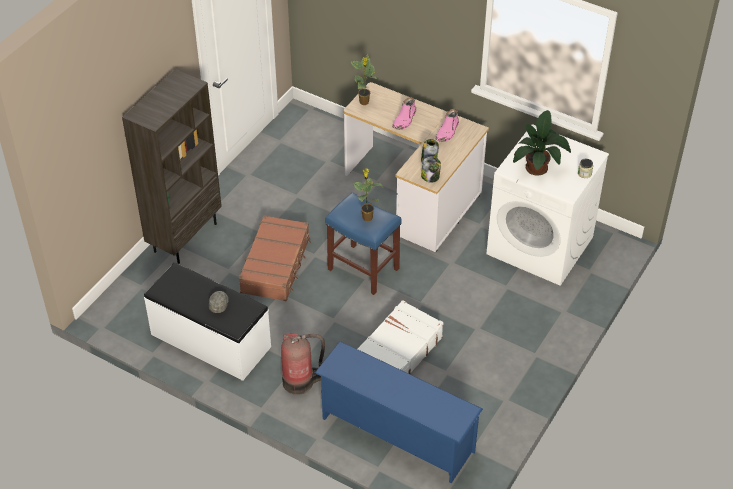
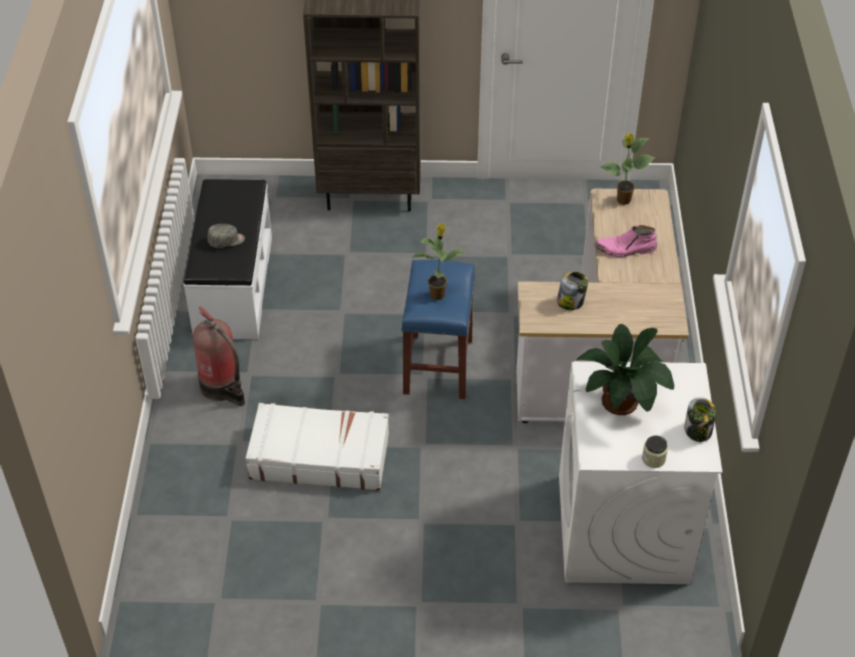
camera: 60 degrees right, 0 degrees up
brown suitcase [239,215,311,301] -> none
blue shoe rack [315,341,483,484] -> none
jar [421,157,441,183] -> jar moved to [685,397,716,442]
pink boot [435,109,459,142] -> none

